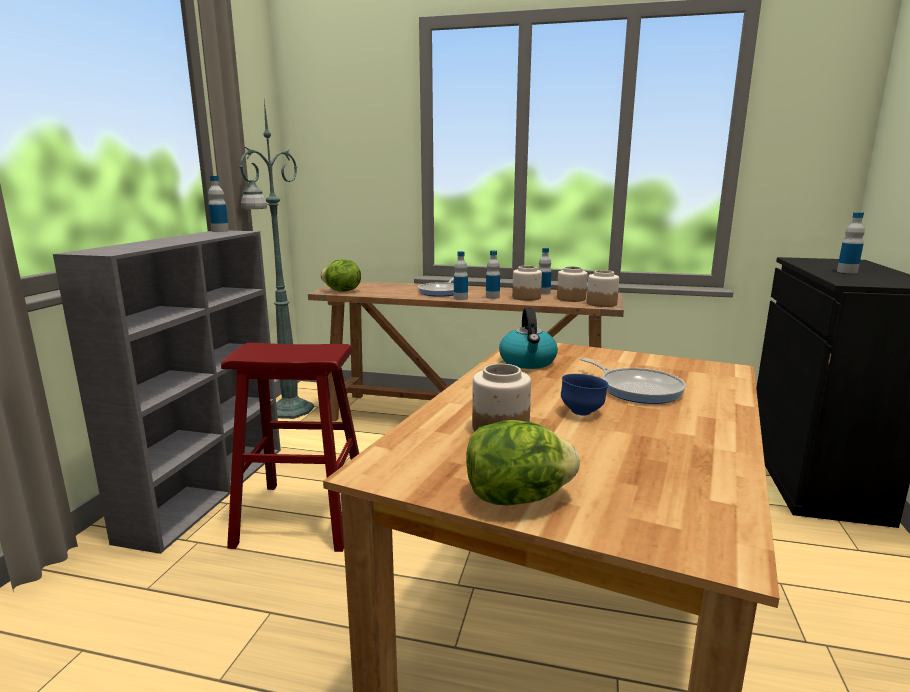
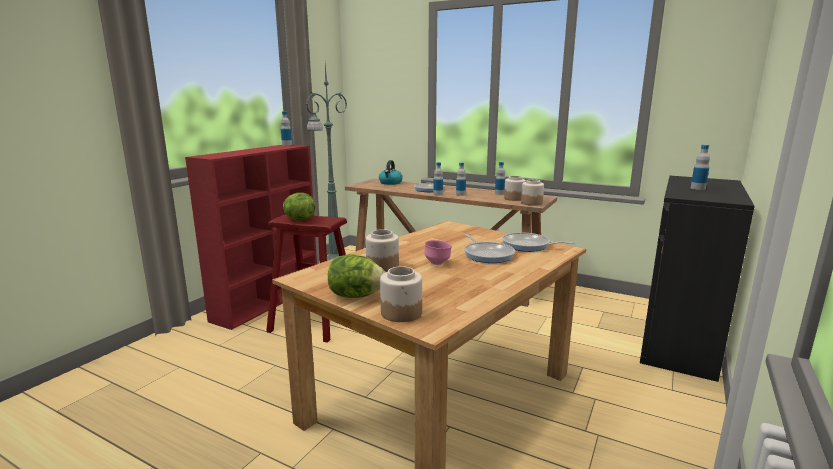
camera: 15 degrees right, 0 degrees up
grey bookcase [53,231,281,554] -> red bookcase [185,145,317,330]
lettuce [320,260,361,292] -> lettuce moved to [283,193,316,221]
kettle [499,307,558,369] -> kettle moved to [379,160,403,185]
jar [512,266,542,301] -> jar moved to [380,266,422,322]
blue bowl [561,374,609,416] -> pink bowl [424,240,452,265]
none -> frying pan [502,232,576,252]

